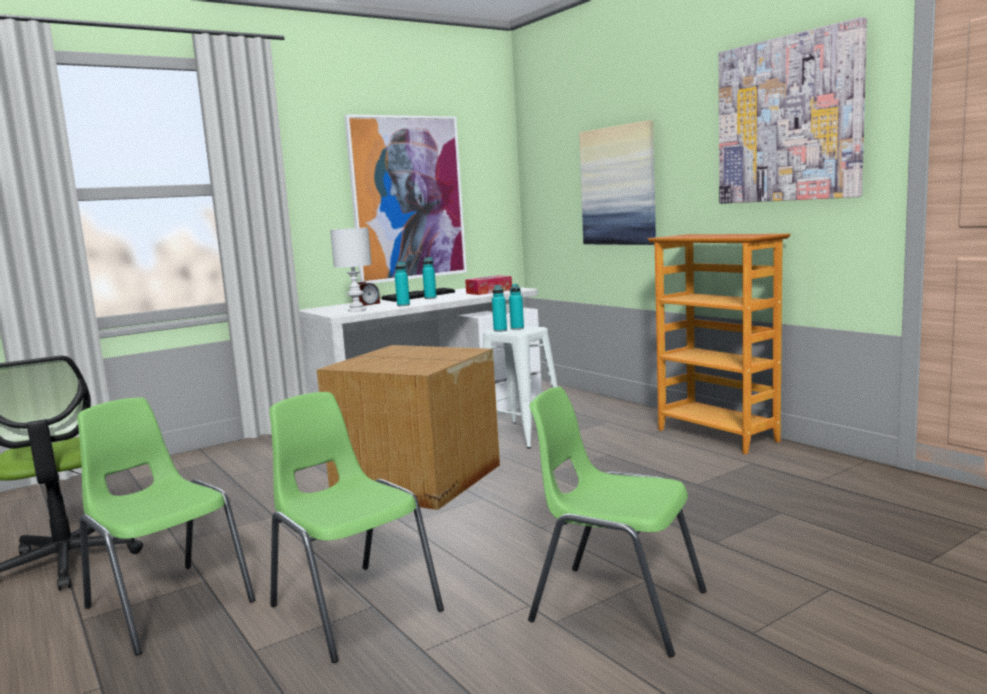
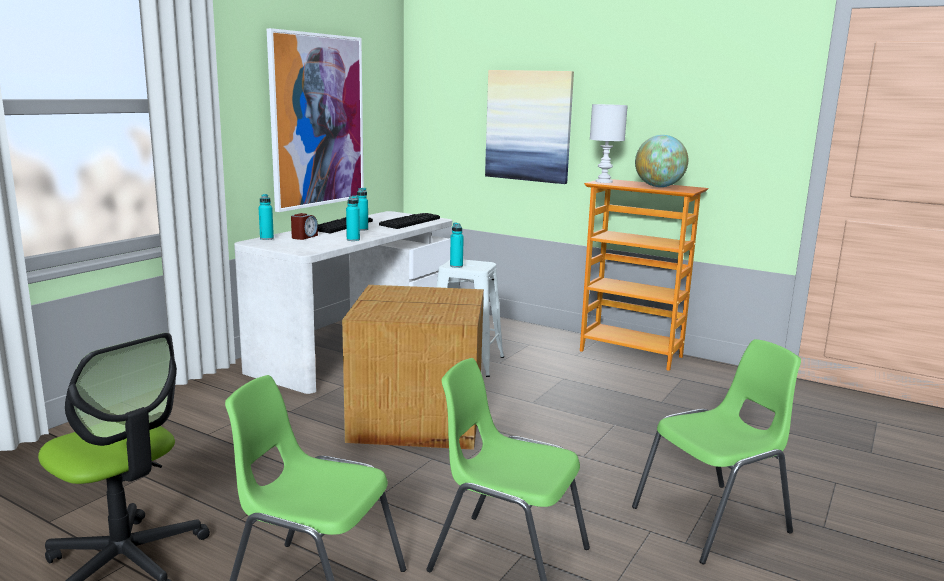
camera: 25 degrees left, 5 degrees up
white table lamp [330,227,372,312] -> white table lamp moved to [590,104,628,183]
tissue box [465,275,512,295] -> keyboard [379,213,440,229]
turquoise bottle [509,284,524,330] -> turquoise bottle moved to [259,194,274,240]
green chair [528,387,707,657] -> green chair turned 150 degrees clockwise [632,339,801,564]
picture [719,17,867,204] -> none
none -> globe [635,135,688,187]

